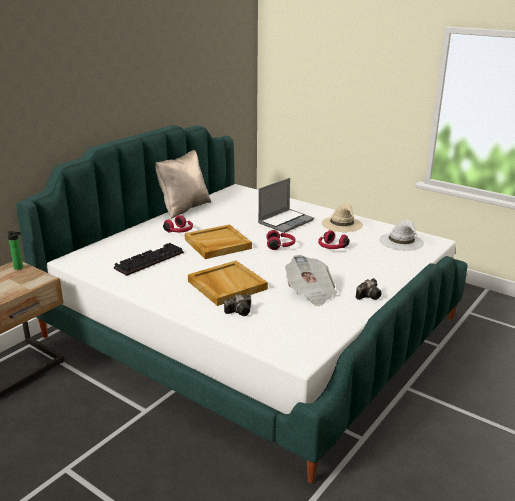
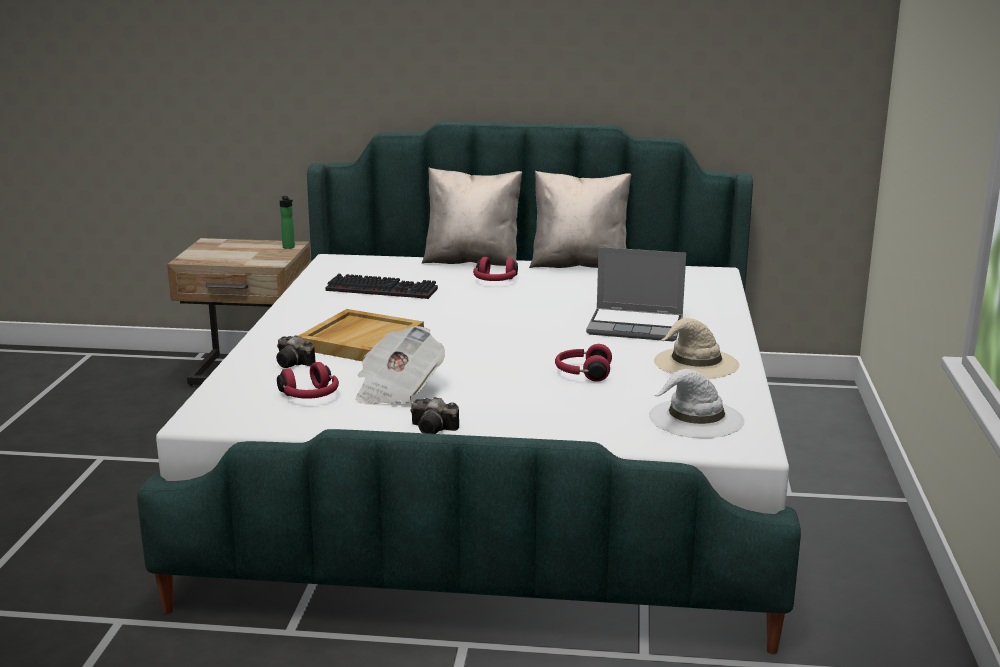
camera: 60 degrees right, 5 degrees down
beige tray [185,224,252,259] -> none
red headphones [266,230,296,250] -> red headphones moved to [277,362,339,399]
none -> beige pillow [422,168,522,266]

